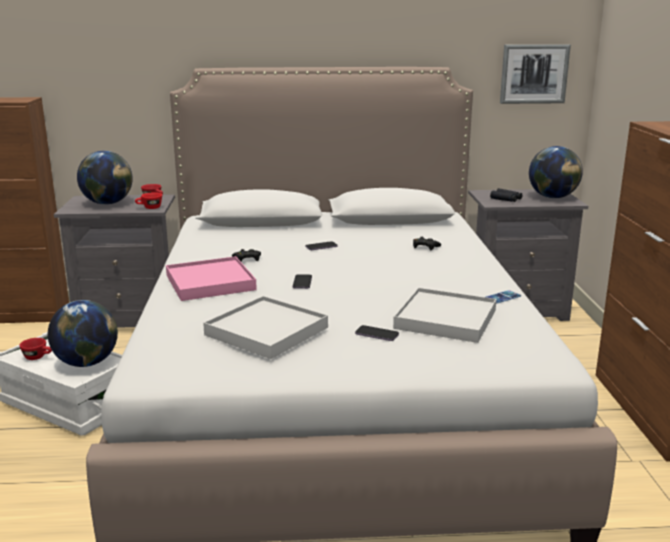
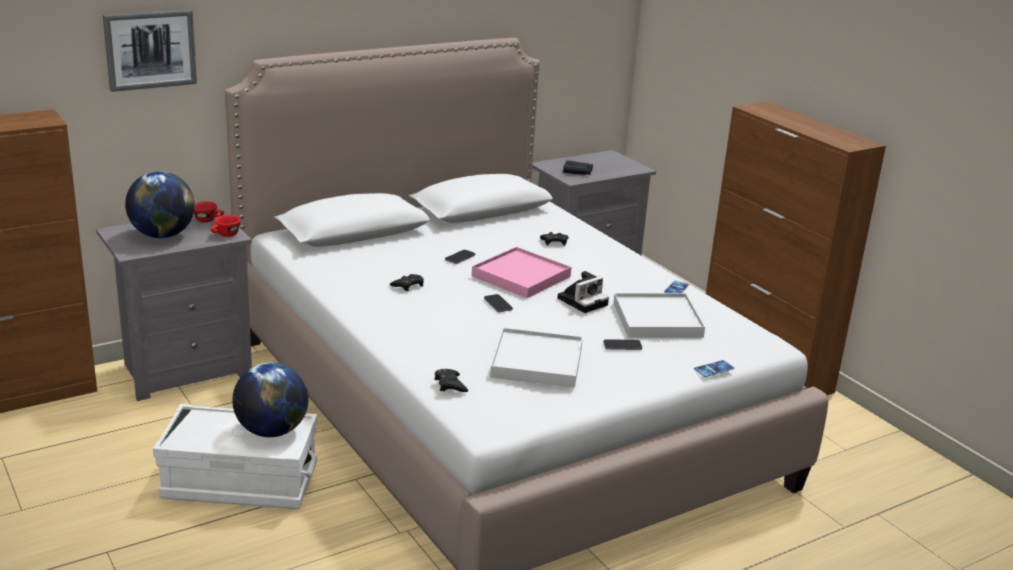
camera: 30 degrees left, 5 degrees up
red cup [19,338,52,360] -> none
pink tray [166,256,257,301] -> pink tray moved to [472,247,571,298]
picture [500,44,571,104] -> picture moved to [103,10,197,92]
globe [529,146,583,198] -> none
none -> black game controller [435,369,468,392]
none -> camera [558,271,609,313]
none -> phone [694,360,734,377]

